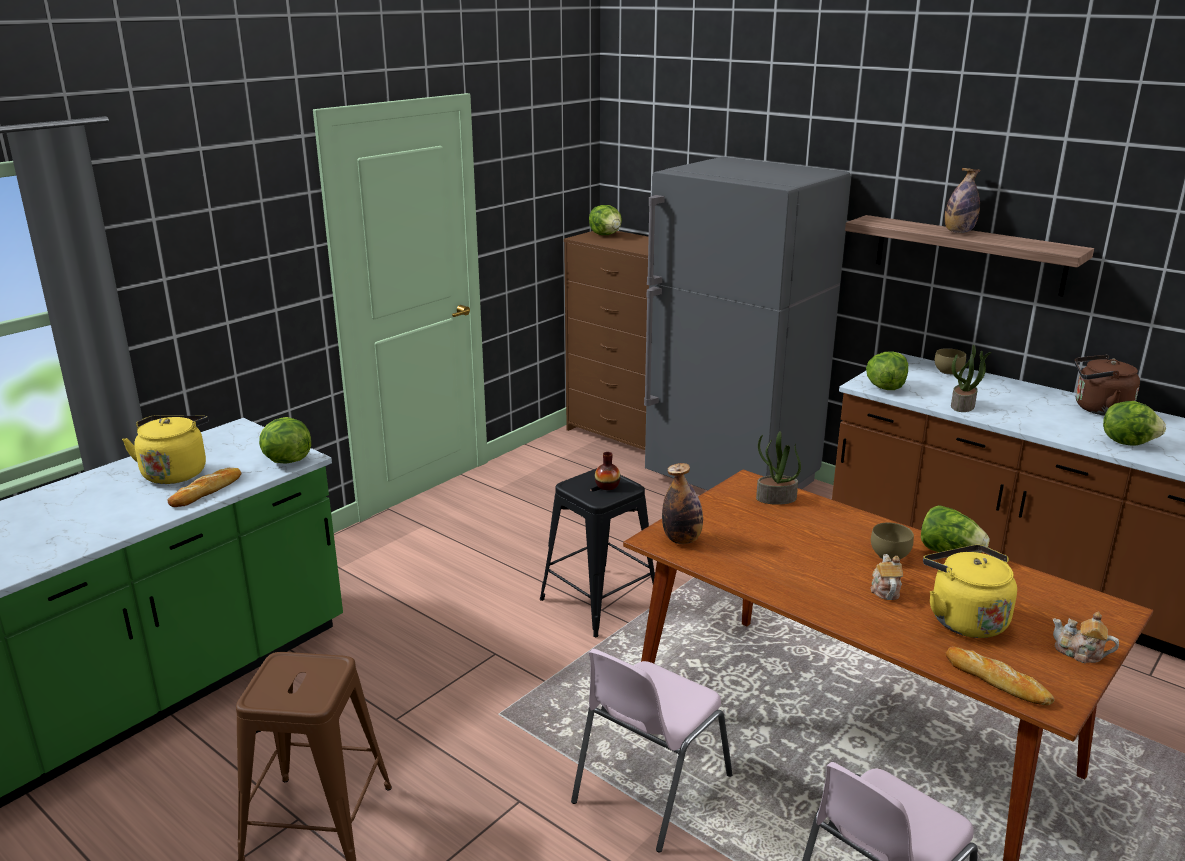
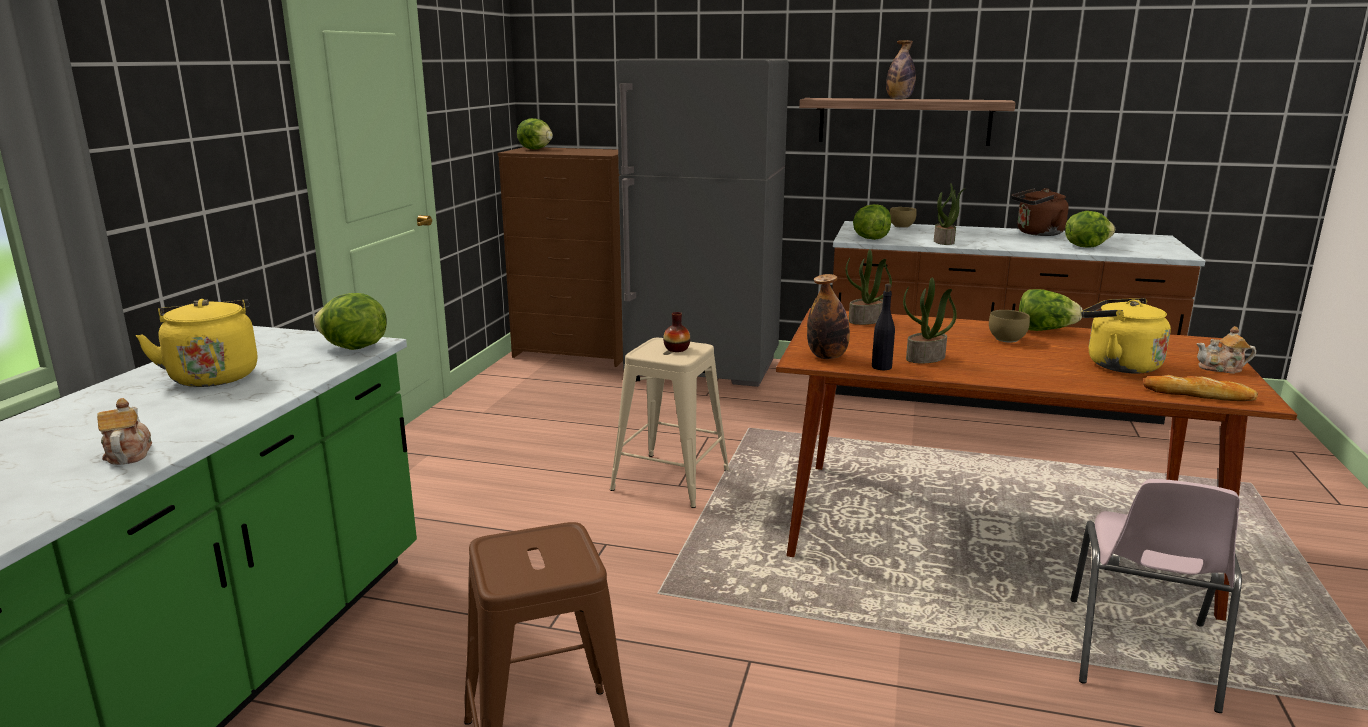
camera: 25 degrees left, 5 degrees down
bread [167,468,241,507] -> none
black stool [540,468,655,637] -> beige stool [610,338,729,508]
pink chair [571,649,733,852] -> none
teapot [871,554,903,600] -> teapot moved to [97,398,152,465]
none -> black bottle [872,284,895,370]
none -> potted plant [903,278,957,363]

